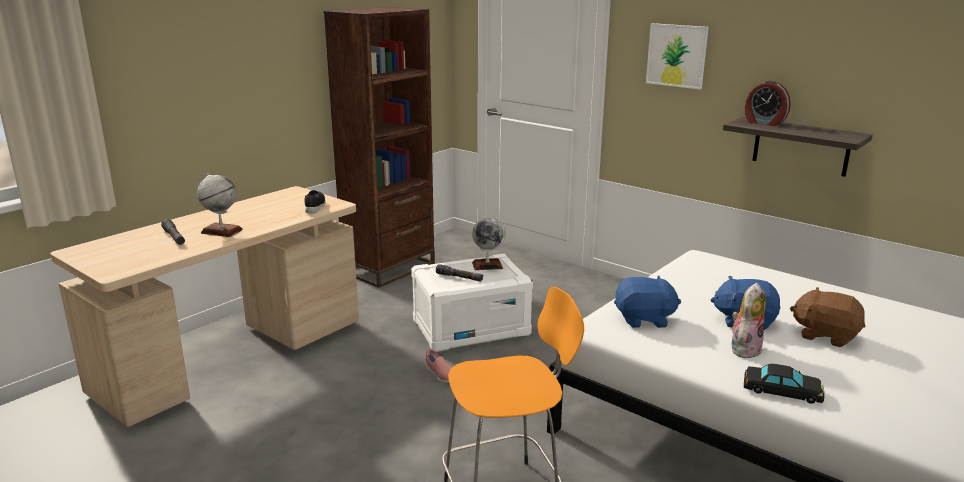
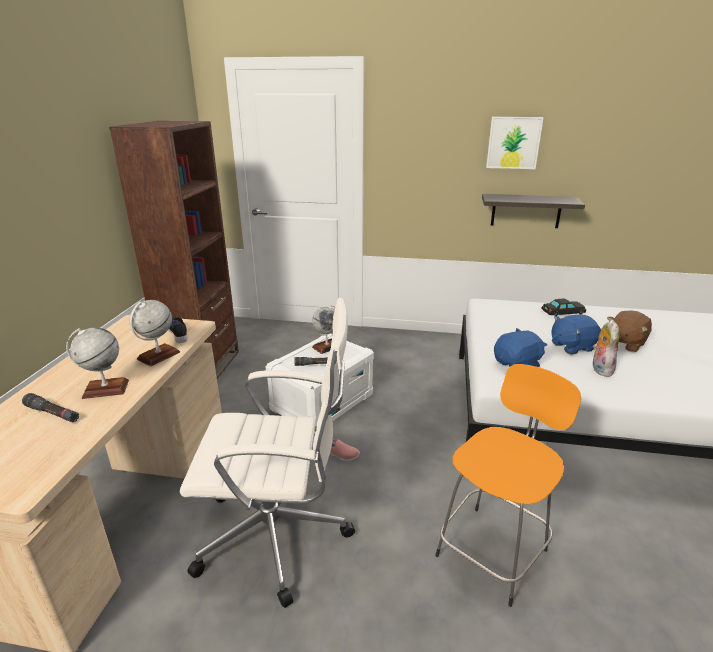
camera: 30 degrees left, 5 degrees up
picture [646,23,709,90] -> picture moved to [486,117,544,169]
black toy car [744,364,825,404] -> black toy car moved to [541,298,586,316]
alarm clock [745,80,791,126] -> none
brown plush toy [790,287,865,347] -> brown plush toy turned 45 degrees counterclockwise [607,311,652,352]
none -> globe [130,300,180,366]
none -> white office chair [180,298,355,608]

